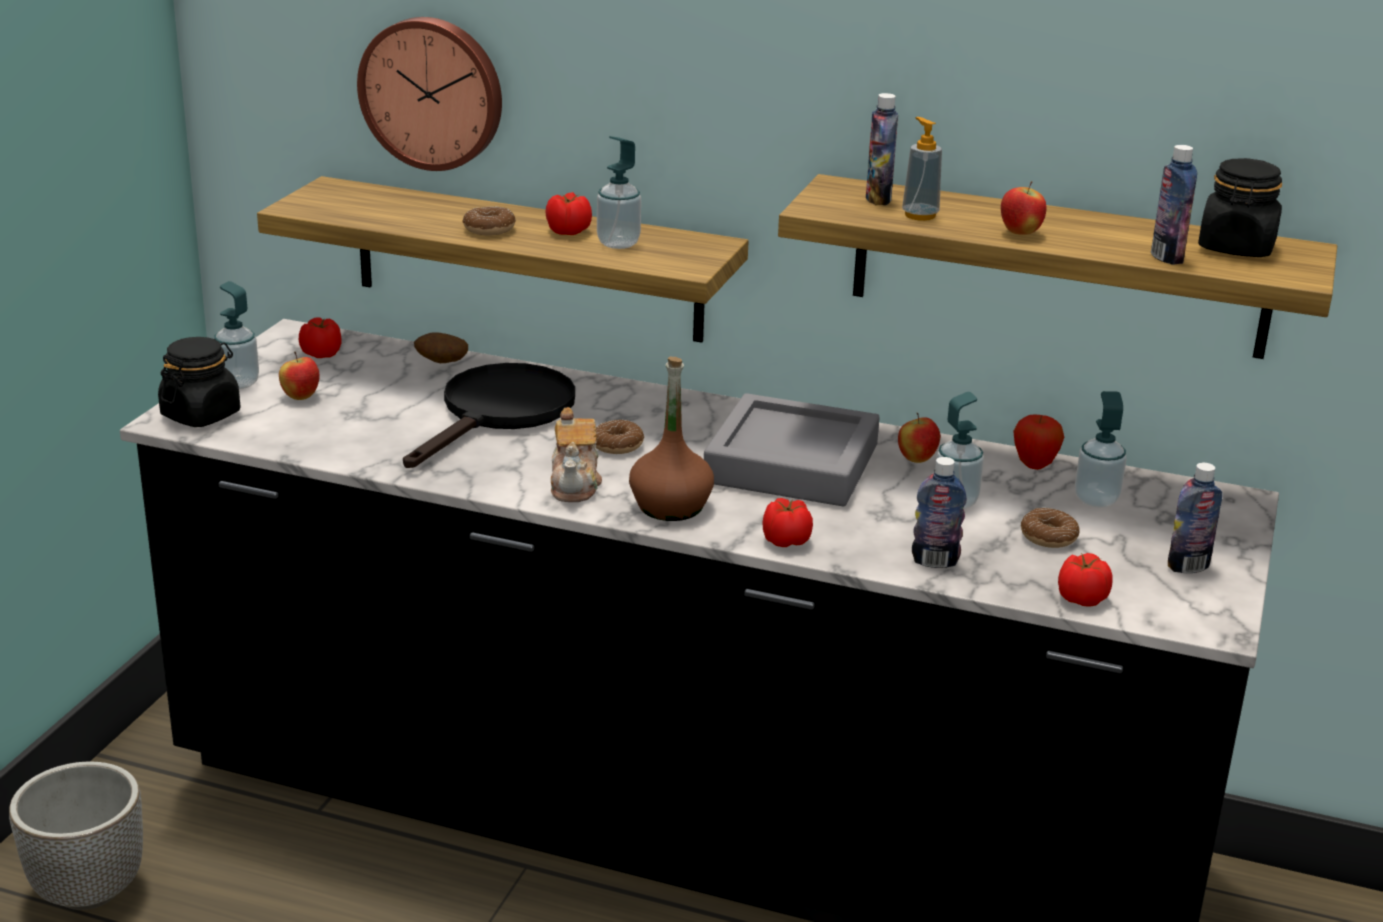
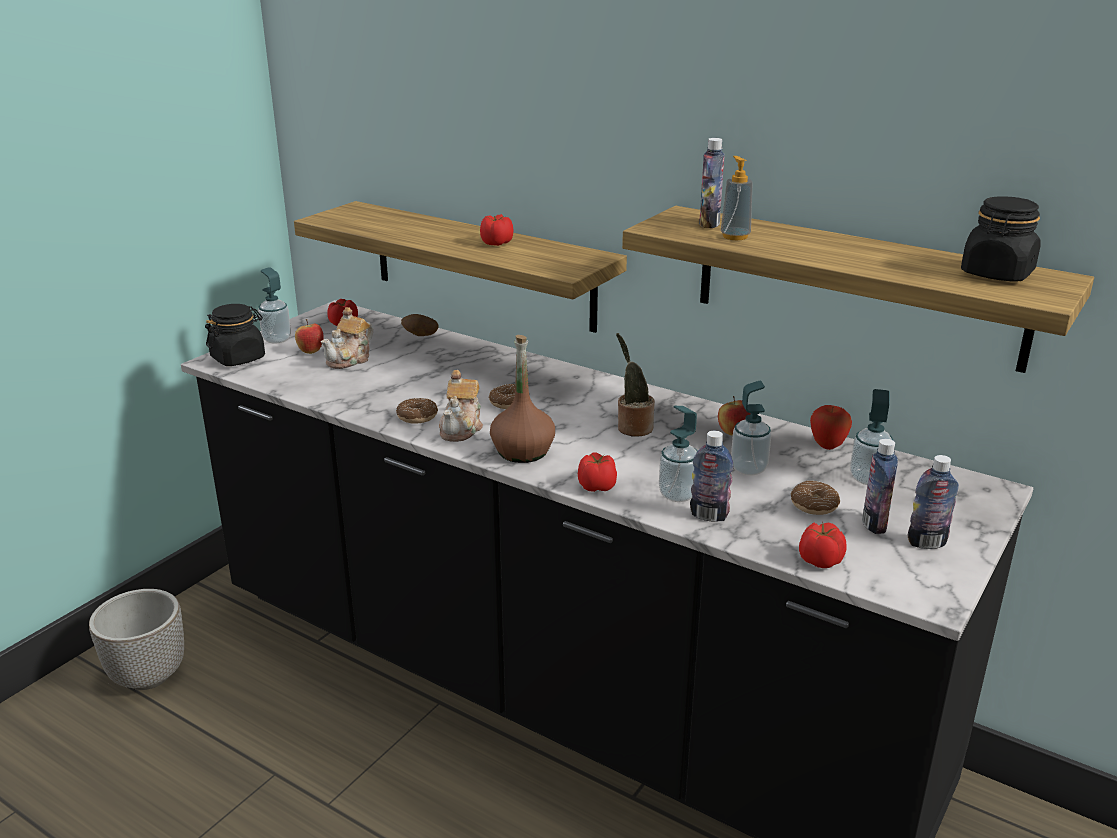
camera: 15 degrees right, 0 degrees up
wall clock [357,17,502,171] -> none
black frying pan [403,363,575,468] -> none
donut [462,207,516,235] -> donut moved to [396,398,438,424]
soap dispenser [597,136,641,249] -> soap dispenser moved to [659,406,697,502]
grey tray [704,393,880,506] -> potted plant [616,333,655,437]
apple [1001,181,1047,235] -> none
bottle [1151,145,1197,265] -> bottle moved to [862,439,898,534]
none -> teapot [321,307,373,369]

